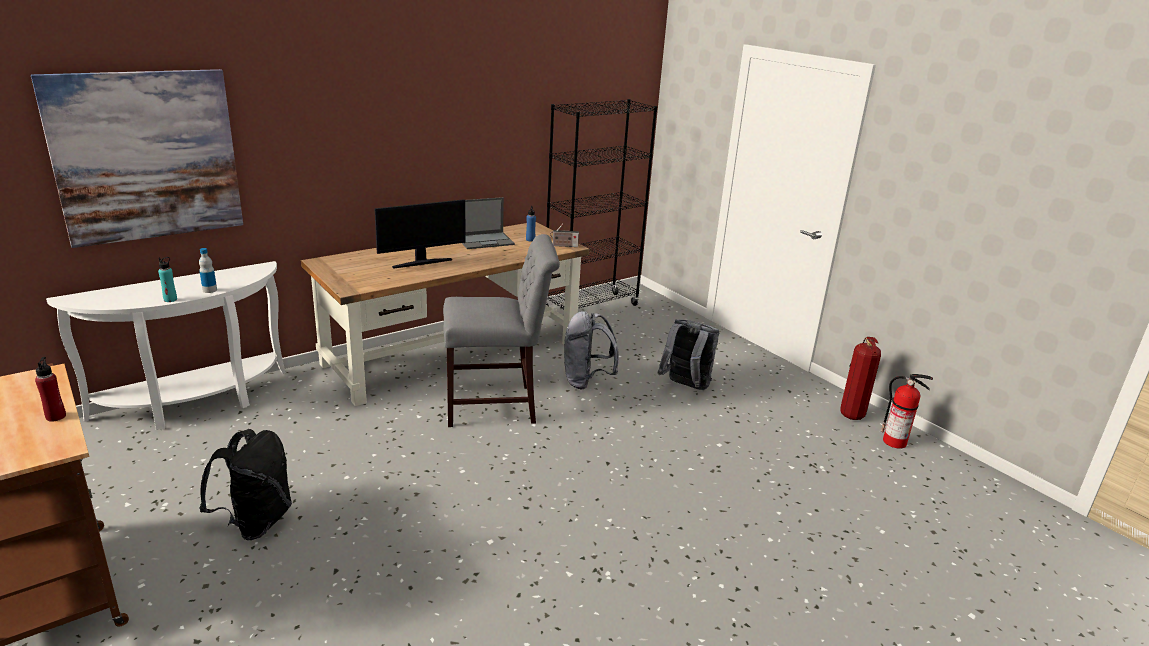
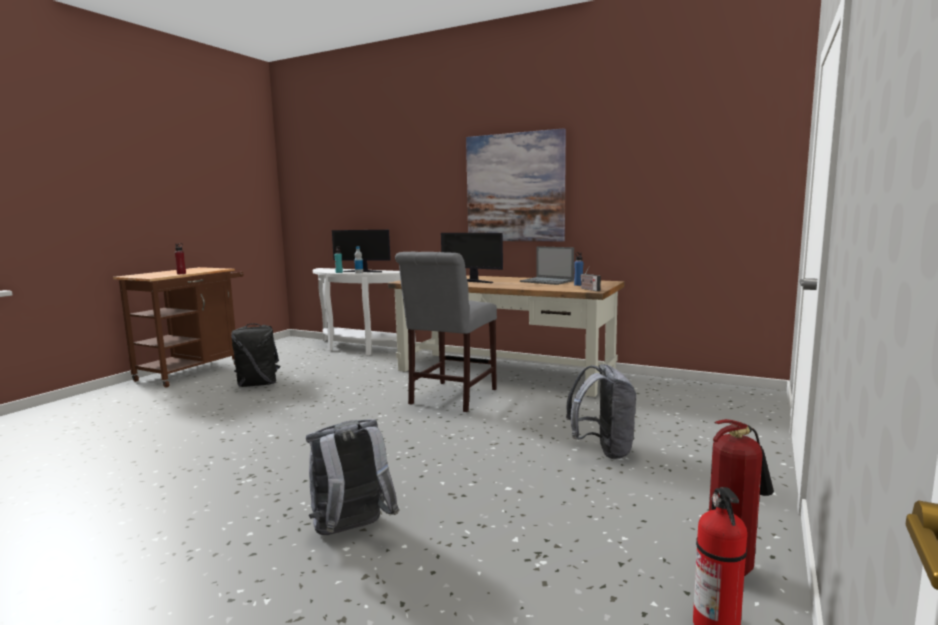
camera: 65 degrees right, 15 degrees down
picture [31,69,243,248] -> picture moved to [466,128,566,241]
grey chair [443,234,560,427] -> grey chair turned 60 degrees clockwise [395,252,497,412]
black bookcase [546,99,657,316] -> none
grey backpack [564,311,619,390] -> grey backpack moved to [306,419,399,535]
none -> monitor [332,230,391,272]

